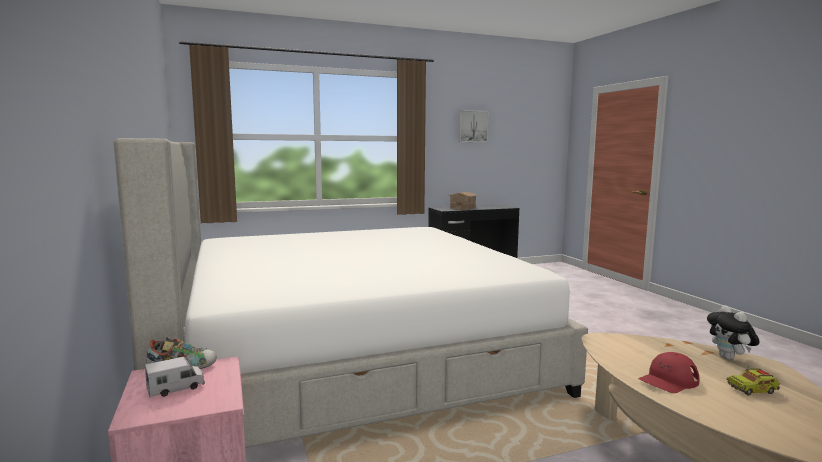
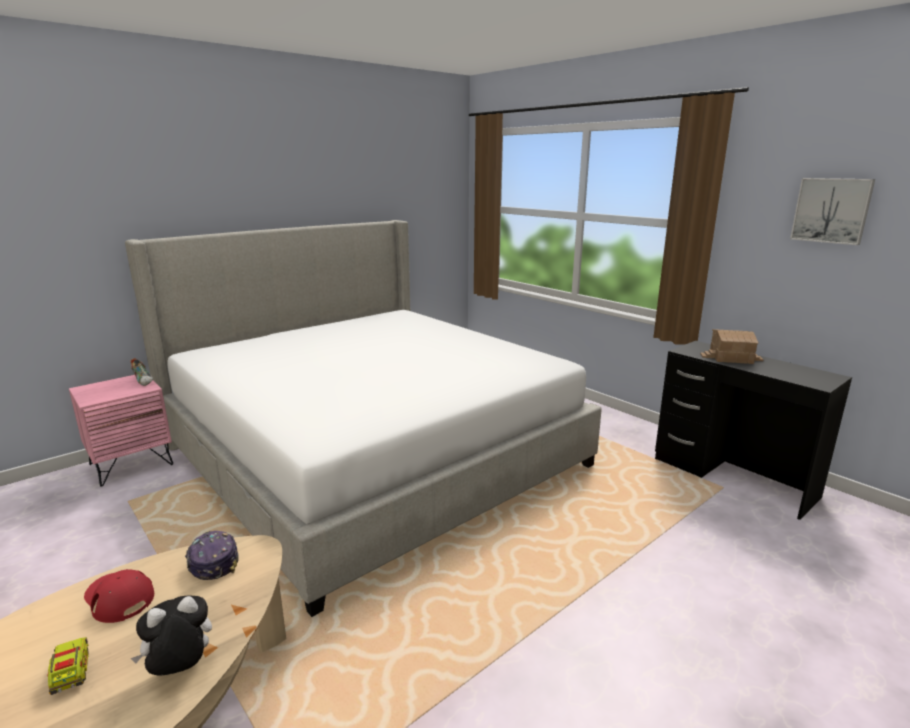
camera: 70 degrees right, 10 degrees up
toy truck [145,357,205,398] -> none
none -> cap [185,531,239,580]

